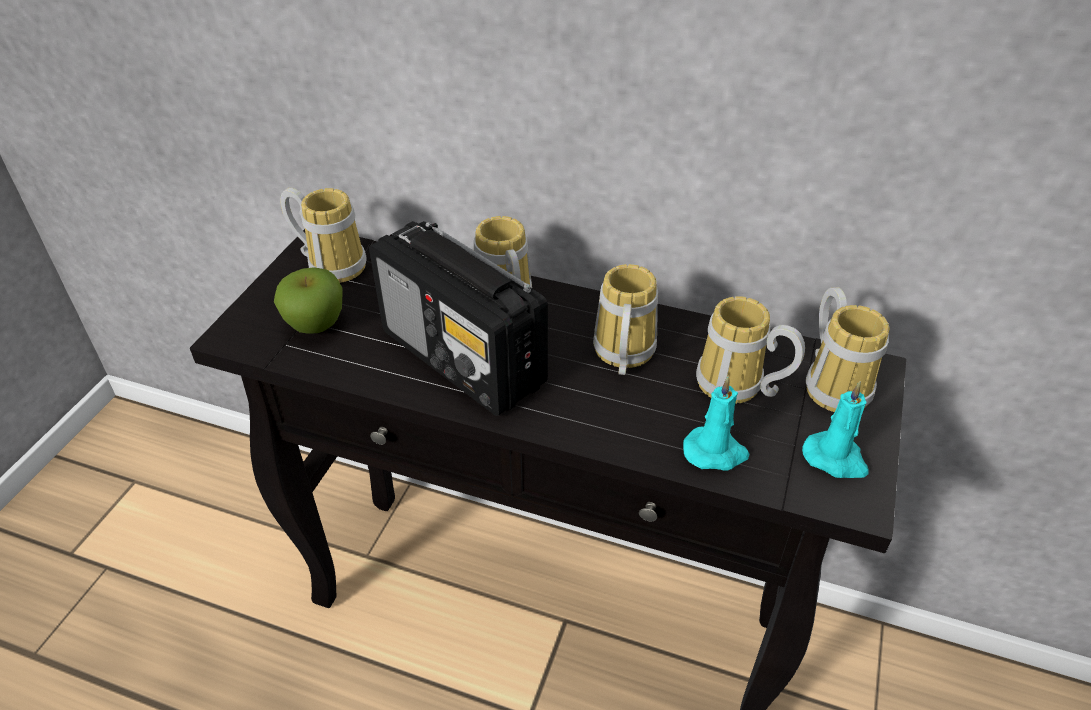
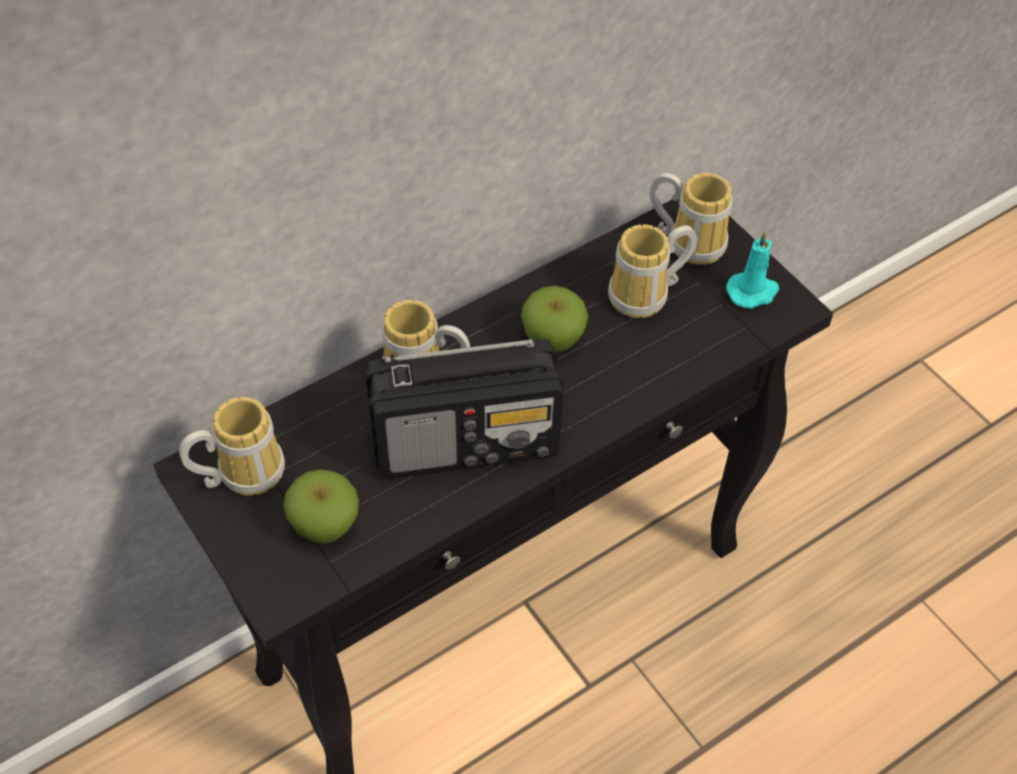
camera: 55 degrees left, 10 degrees up
mug [593,264,658,375] -> apple [521,286,588,353]
turquoise candle [683,376,750,471] -> none

